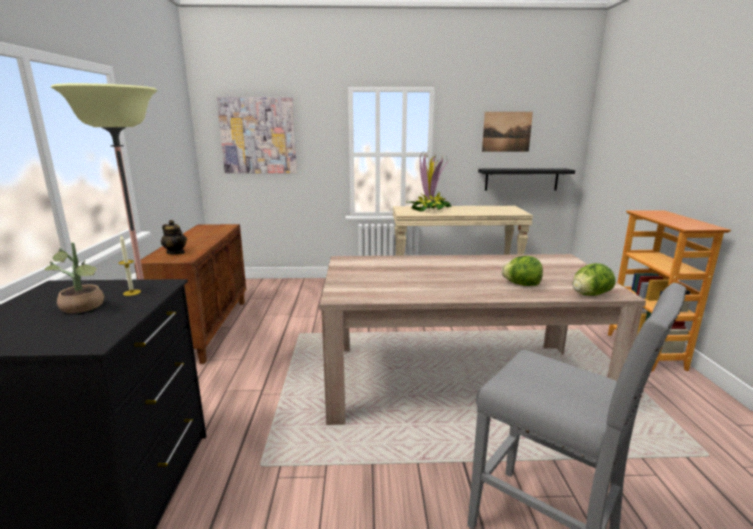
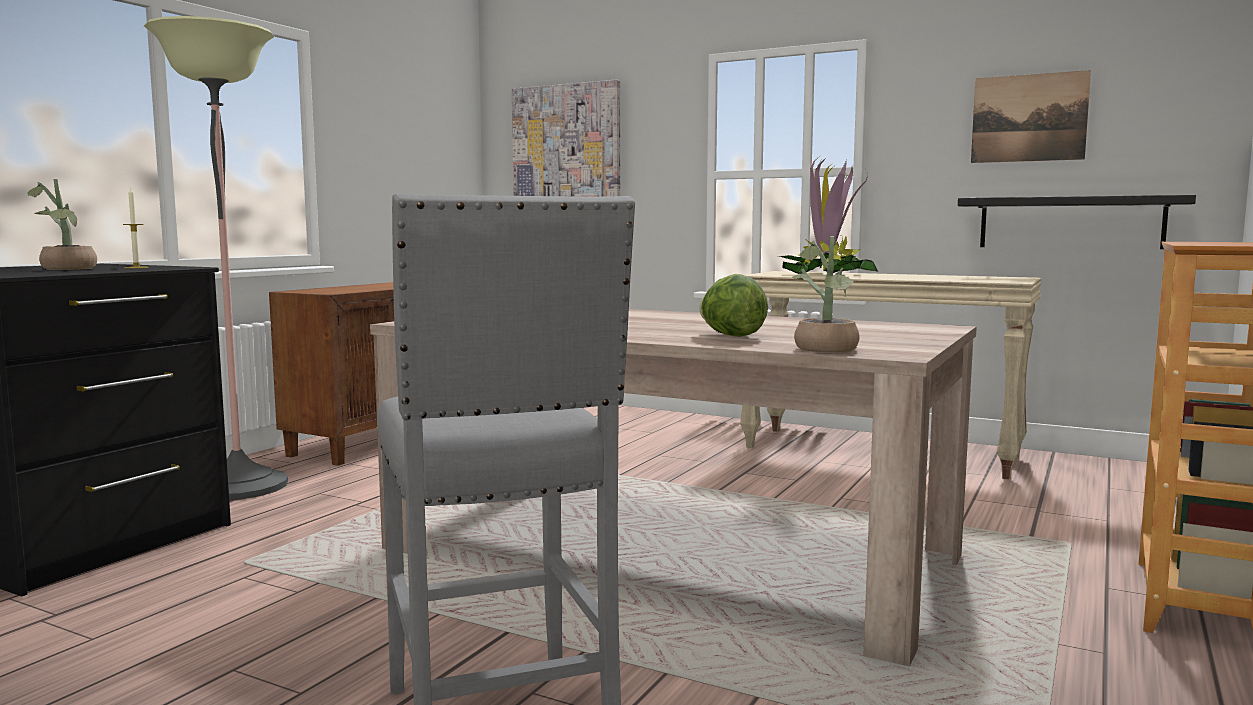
camera: 30 degrees right, 10 degrees down
teapot [161,220,187,254] -> none
lettuce [573,263,616,296] -> potted plant [792,236,860,353]

